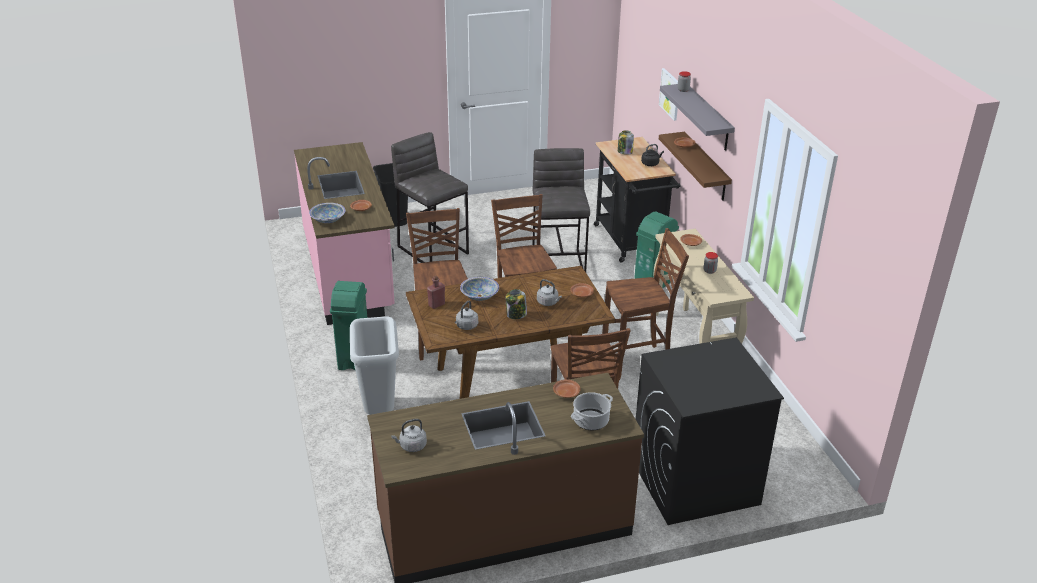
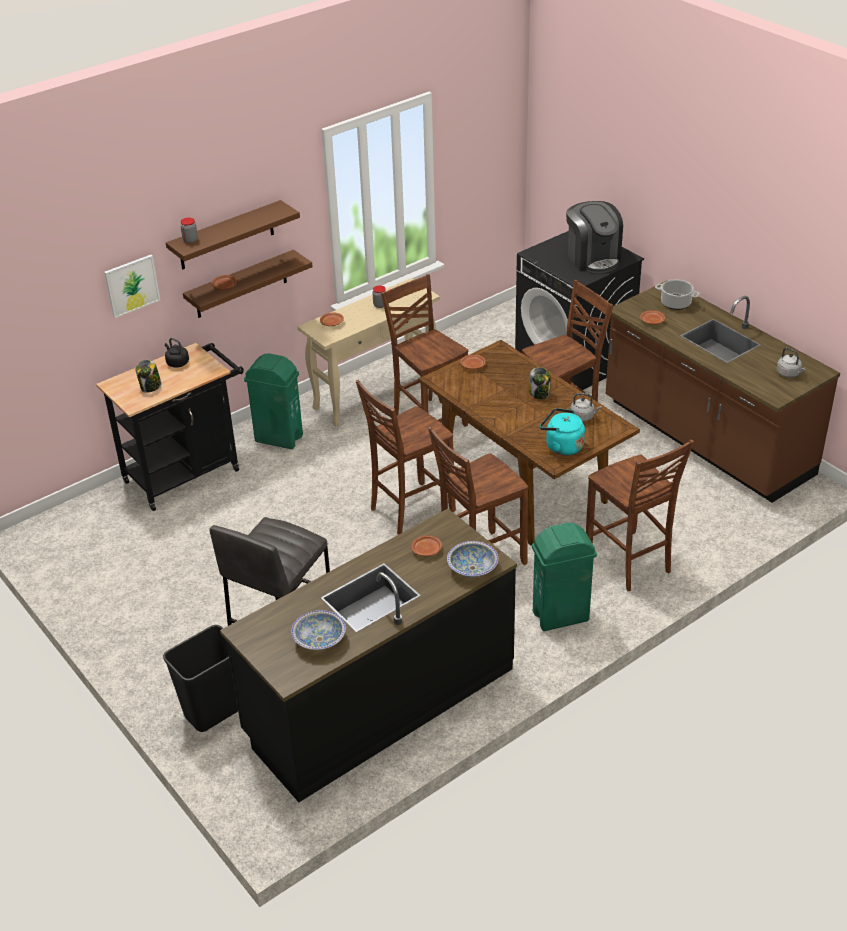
camera: 110 degrees left, 5 degrees up
pink counter [294,142,395,325] -> black counter [220,509,517,802]
grey trash can [350,317,399,415] -> brown chair [586,439,694,591]
red bottle [427,276,445,309] -> turquoise kettle [540,408,585,456]
bowl [460,277,499,301] -> bowl moved to [291,610,346,650]
grey stool [532,148,590,272] -> none
grey kettle [537,279,562,306] -> none
grey shelf [660,84,735,151] -> brown shelf [166,200,300,269]
none -> coffee machine [566,201,623,273]

